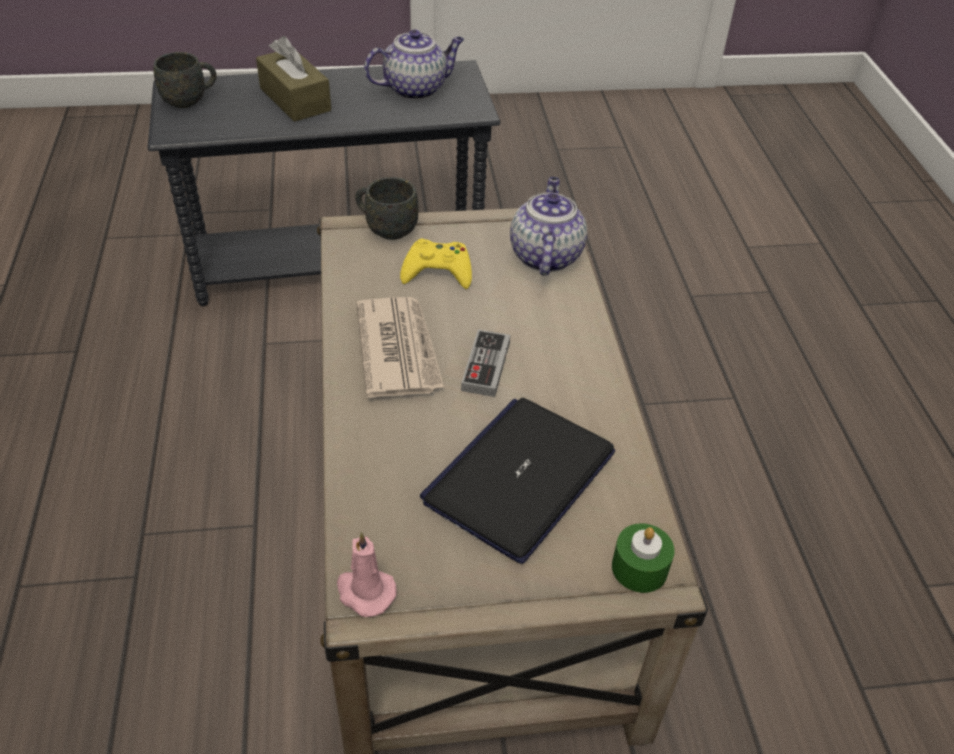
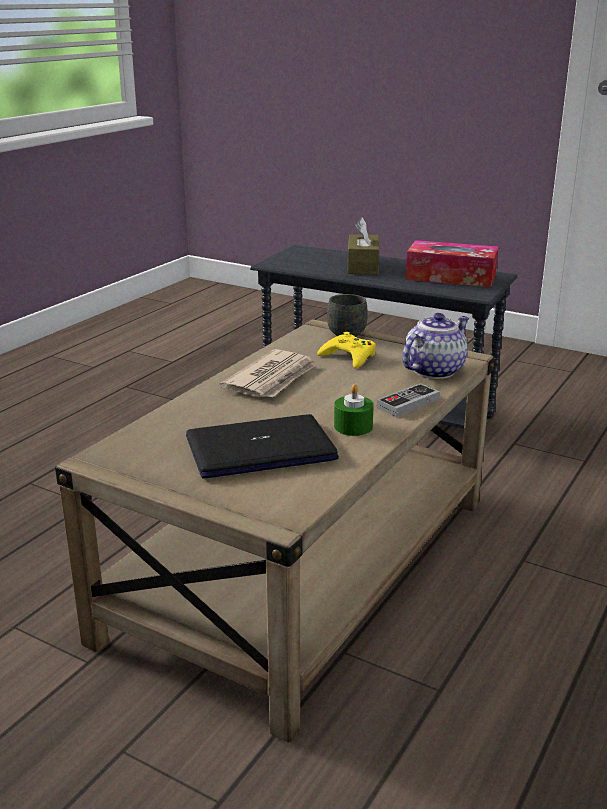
camera: 40 degrees right, 20 degrees down
grey mug [154,52,217,108] -> none
pink candle [337,532,397,617] -> none
teapot [364,30,464,100] -> tissue box [406,240,498,287]
game controller [461,329,510,397] -> game controller moved to [377,383,440,417]
green candle [612,523,675,593] -> green candle moved to [334,384,374,436]

